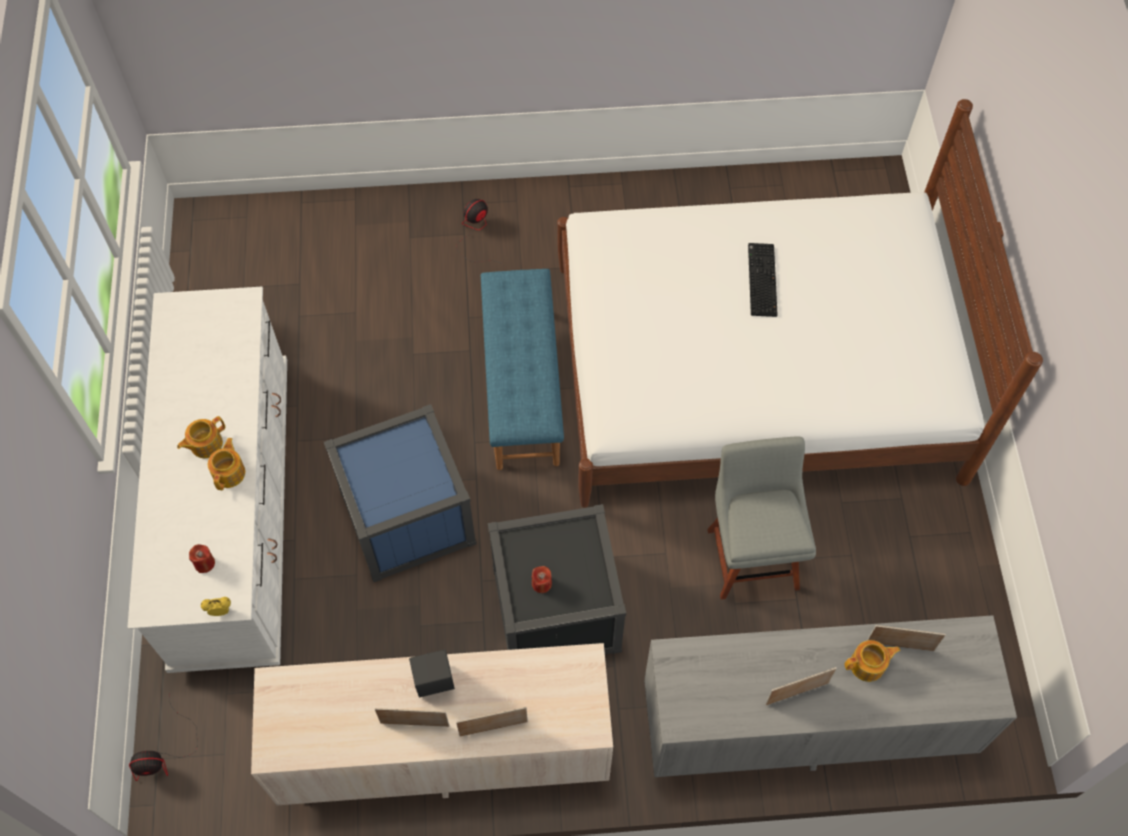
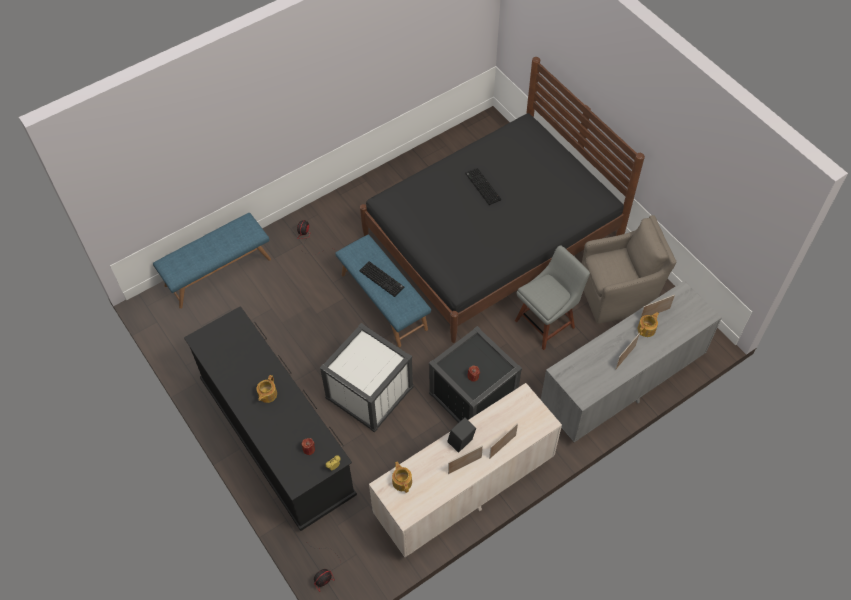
camera: 30 degrees left, 5 degrees down
white dresser [128,287,287,673] -> black dresser [184,306,357,531]
teapot [208,438,245,490] -> teapot moved to [392,462,412,493]
blue storage box [324,404,477,582] -> white storage box [320,323,413,433]
white bed [557,99,1043,508] -> black bed [360,57,645,343]
grey chair [707,437,816,600] -> grey chair turned 90 degrees clockwise [515,245,590,350]
none -> blue bench [153,213,271,309]
none -> keyboard [359,261,404,297]
none -> brown armchair [582,215,676,324]

